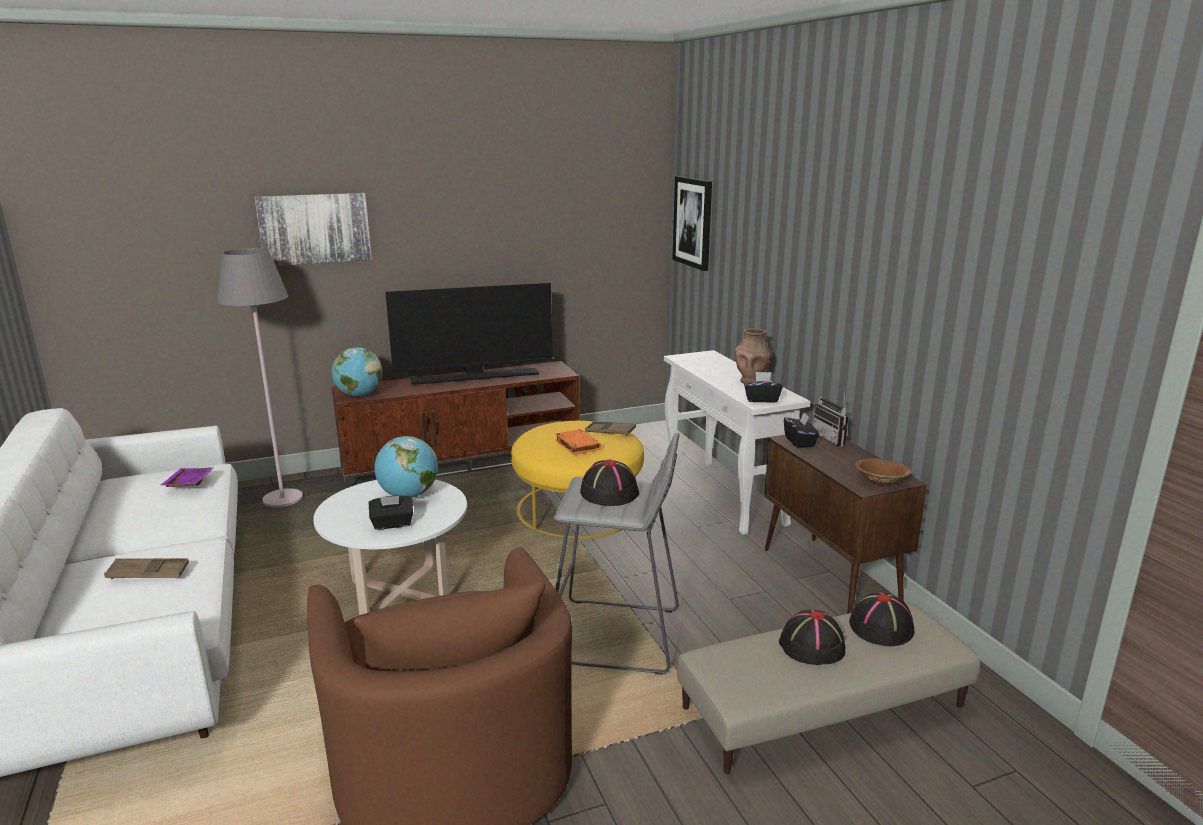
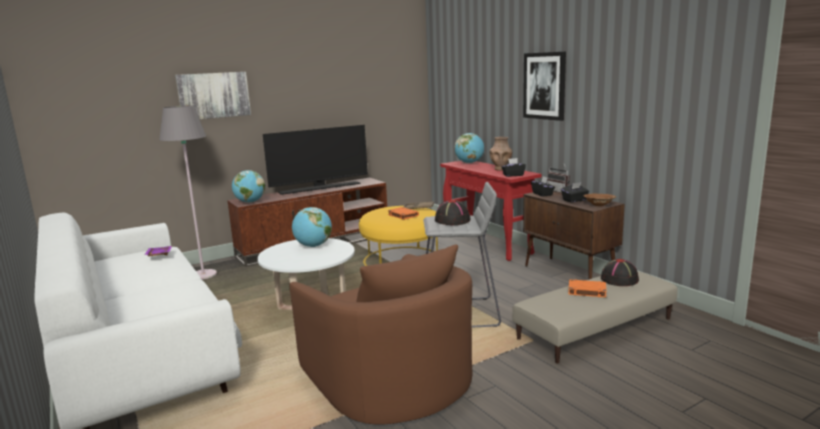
camera: 10 degrees left, 5 degrees down
brown tray [104,558,189,579] -> none
black tissue box [369,495,413,530] -> black tissue box moved to [561,182,589,203]
white console table [664,350,811,535] -> red console table [440,161,542,261]
picture [672,176,712,271] -> picture moved to [523,52,566,121]
black hat [779,610,845,665] -> orange book [568,279,607,297]
none -> globe [454,133,484,163]

